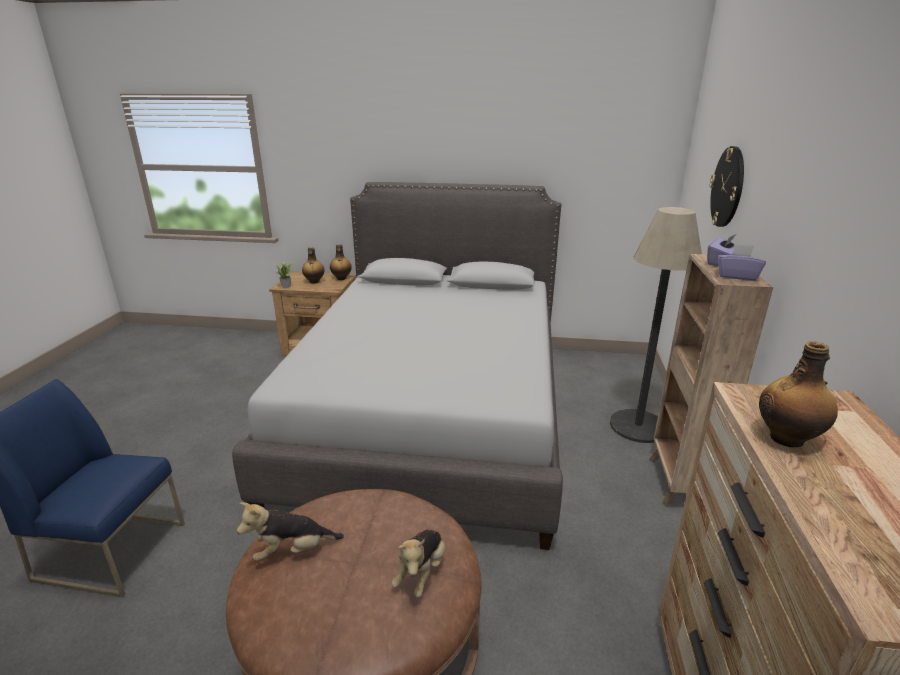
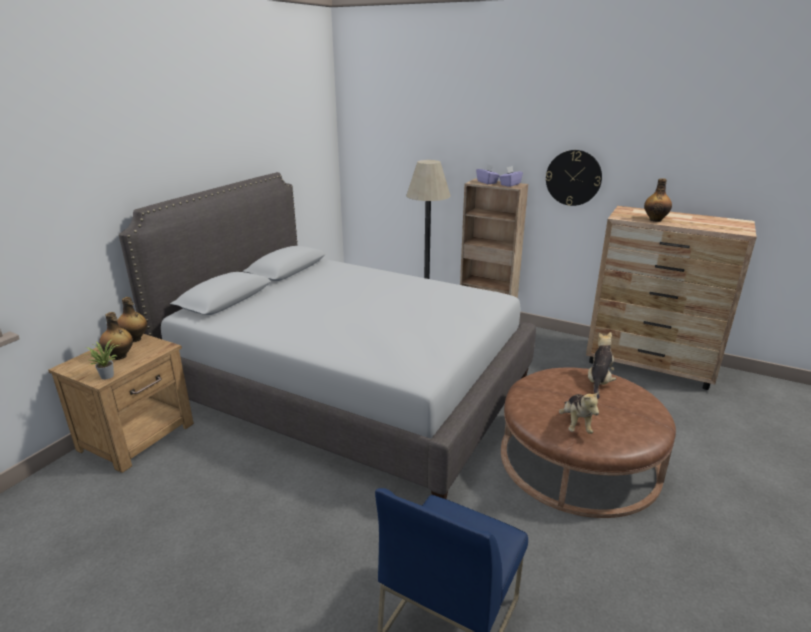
camera: 70 degrees left, 0 degrees up
plush toy [392,530,445,598] -> plush toy turned 105 degrees counterclockwise [588,332,616,399]
wall clock [710,146,744,227] -> wall clock moved to [546,150,602,206]

